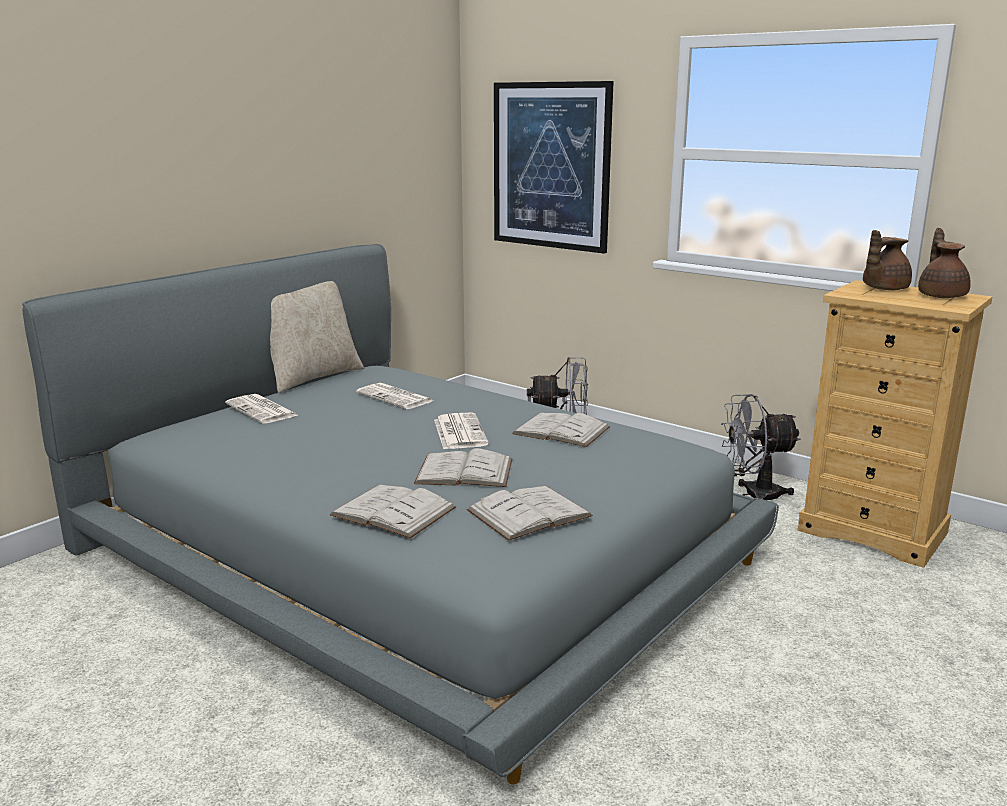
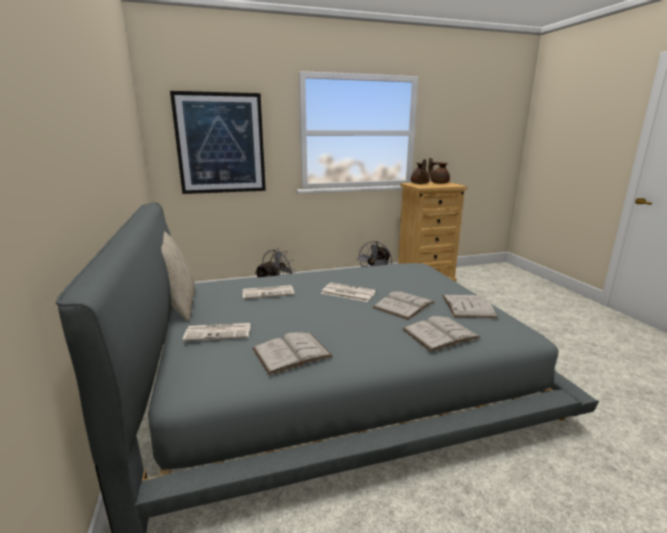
camera: 55 degrees left, 0 degrees up
white book [512,413,610,447] -> white book moved to [252,333,333,375]

